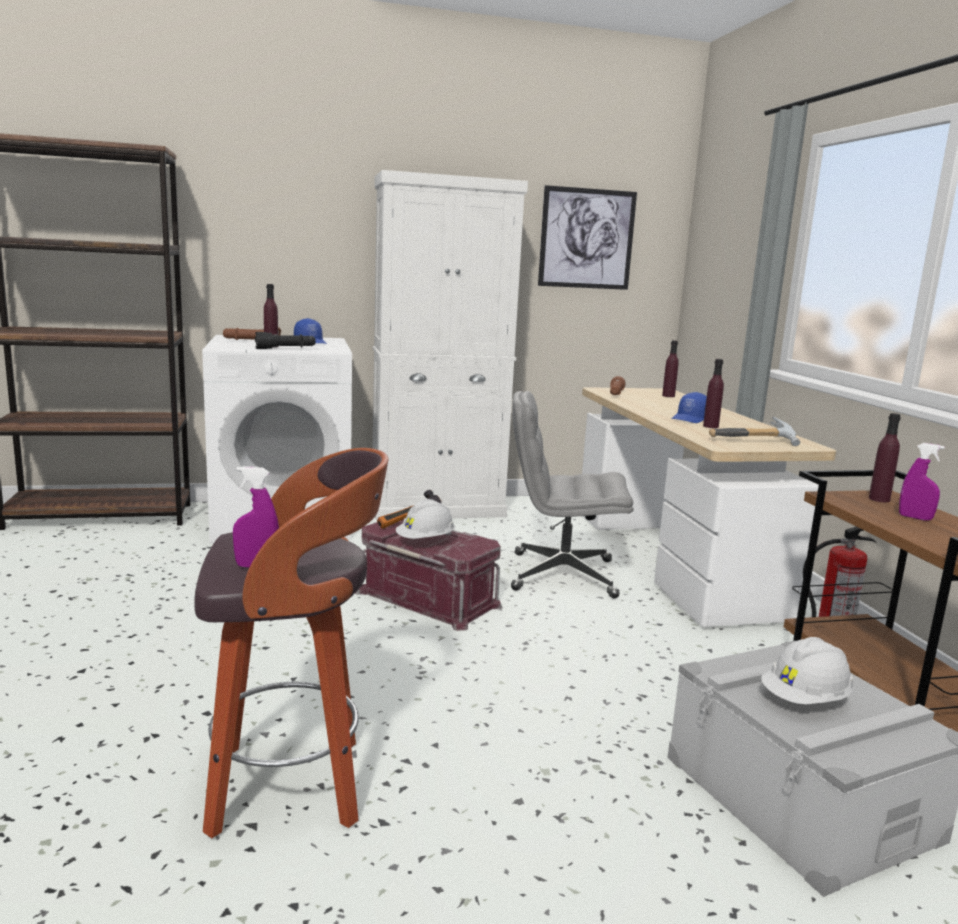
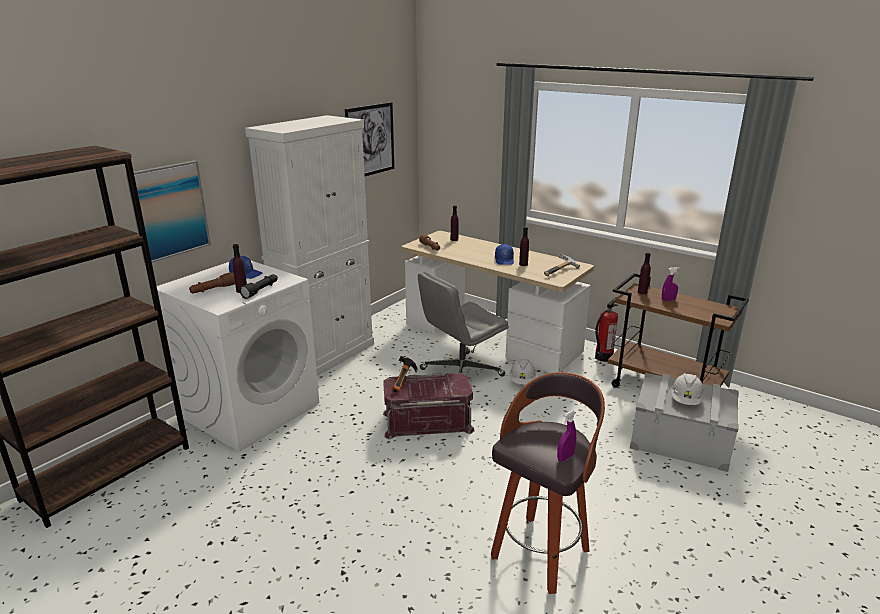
camera: 40 degrees left, 10 degrees up
white hard hat [396,499,455,539] -> white hard hat moved to [510,359,536,385]
none -> picture [126,160,211,263]

